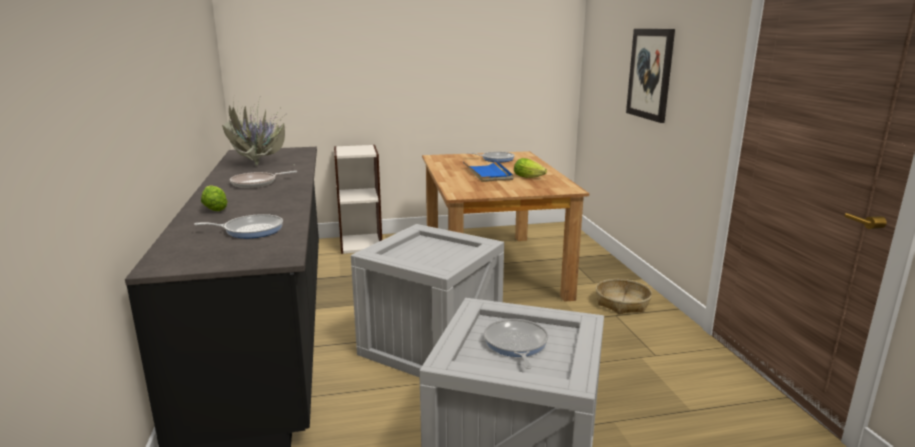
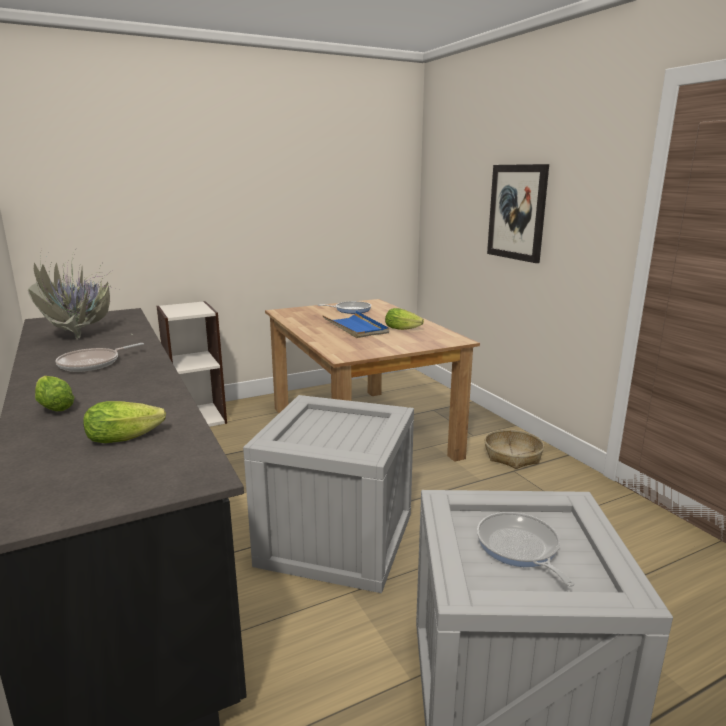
camera: 15 degrees left, 0 degrees up
frying pan [194,214,283,238] -> lettuce [83,401,166,443]

